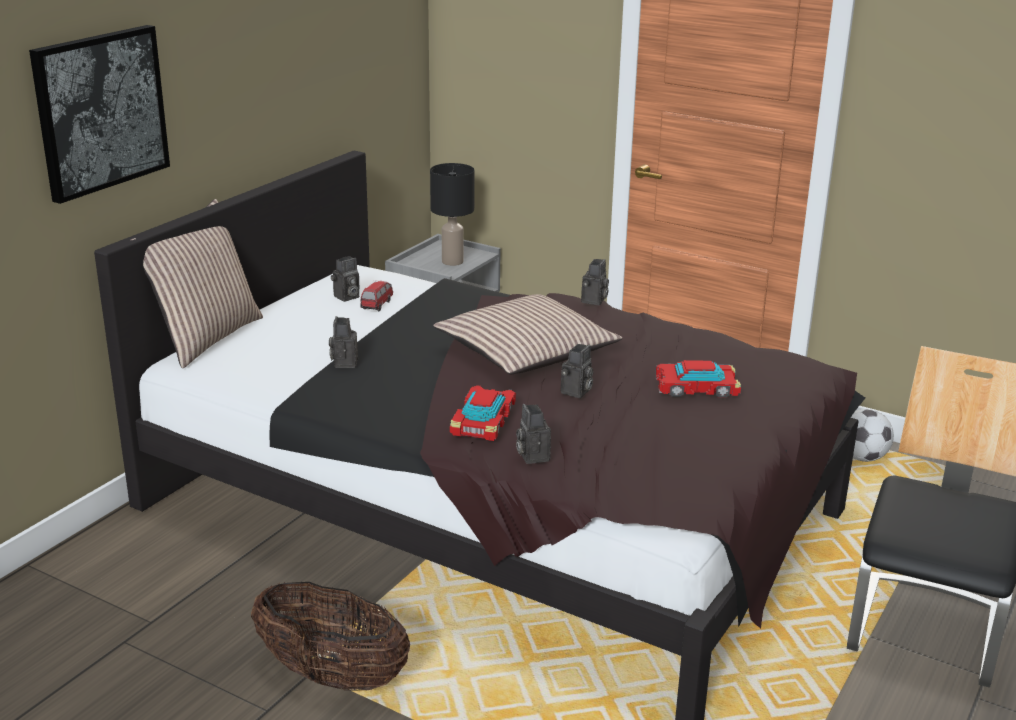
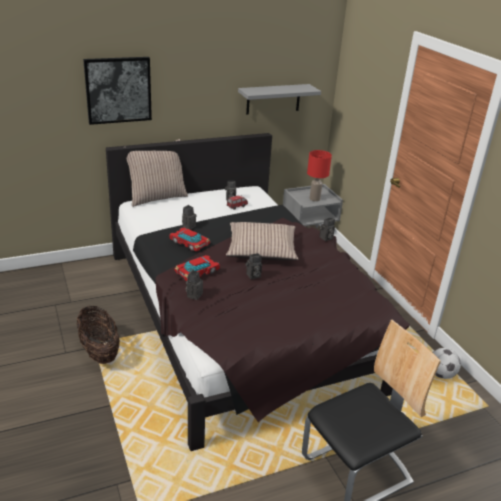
camera: 35 degrees right, 5 degrees up
black table lamp [430,163,475,266] -> red table lamp [307,150,332,202]
toy car [656,360,741,398] -> toy car moved to [170,228,210,252]
none -> grey shelf [238,84,321,115]

